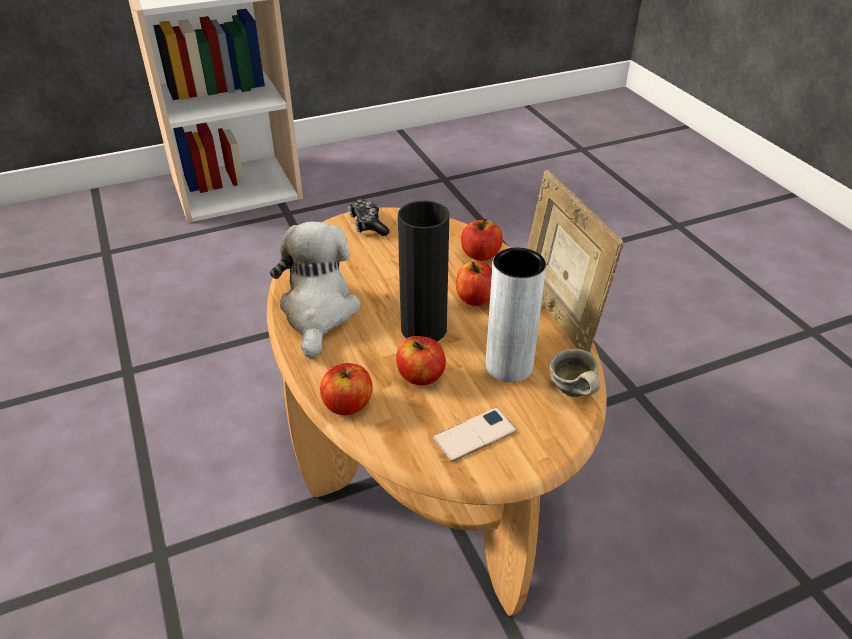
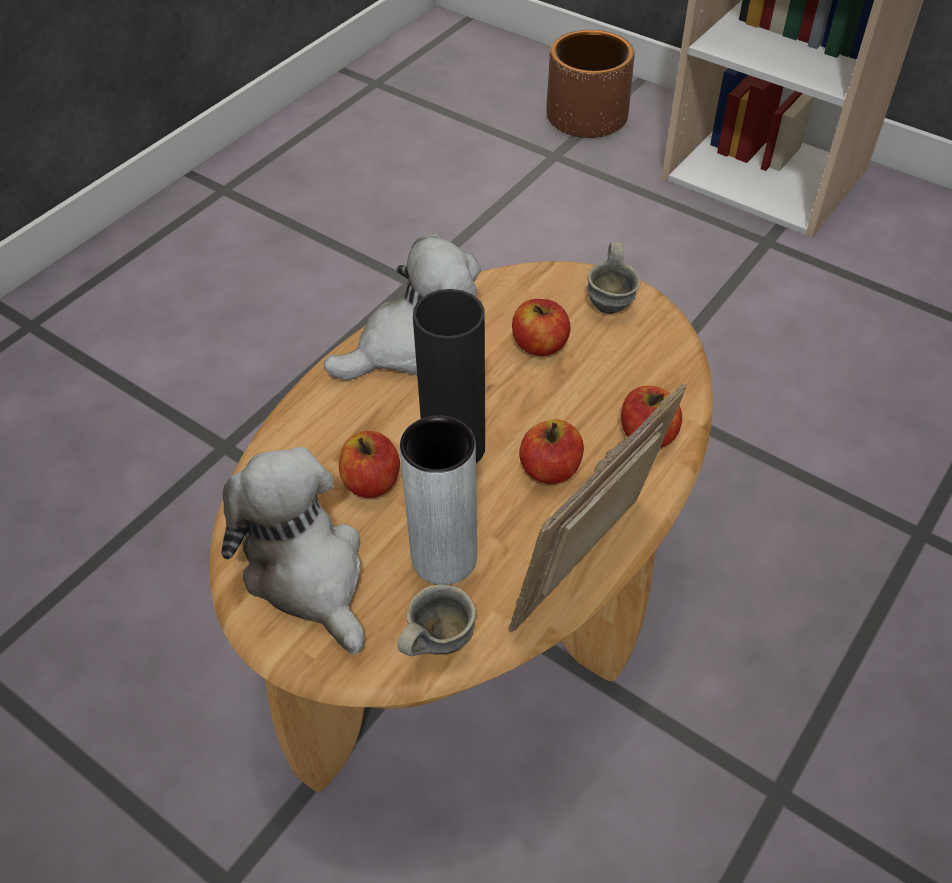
camera: 60 degrees right, 10 degrees up
apple [320,363,373,415] -> apple moved to [512,299,570,356]
game controller [349,199,390,236] -> grey mug [587,241,641,314]
phone [433,408,517,462] -> plush toy [221,447,364,655]
none -> brown planter [546,30,635,138]

